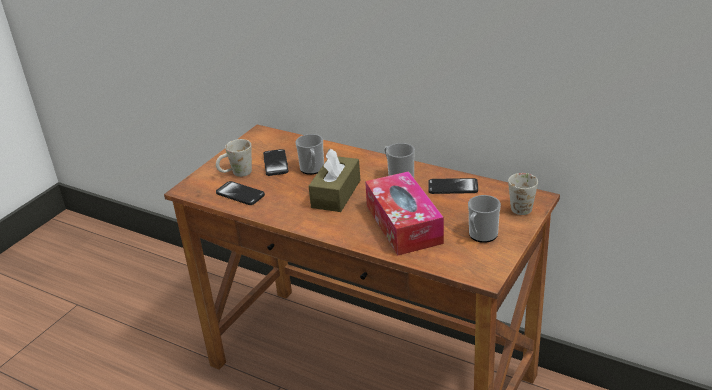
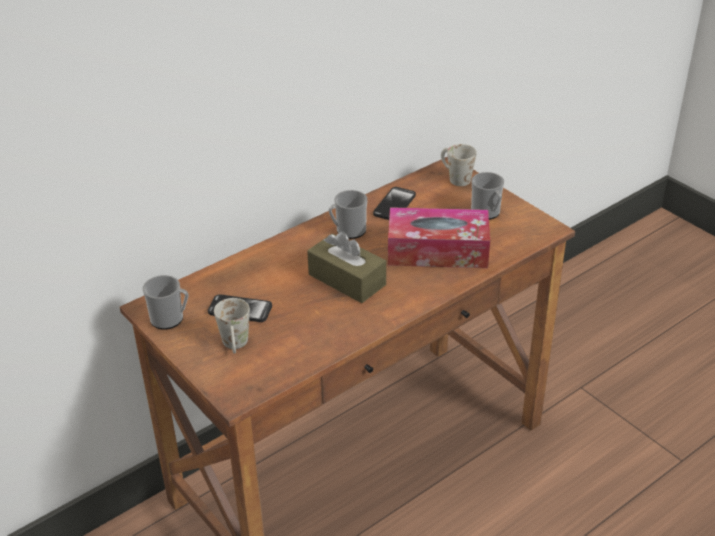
camera: 70 degrees left, 5 degrees up
phone [216,181,265,205] -> none
mug [295,134,324,175] -> mug moved to [143,275,189,330]

